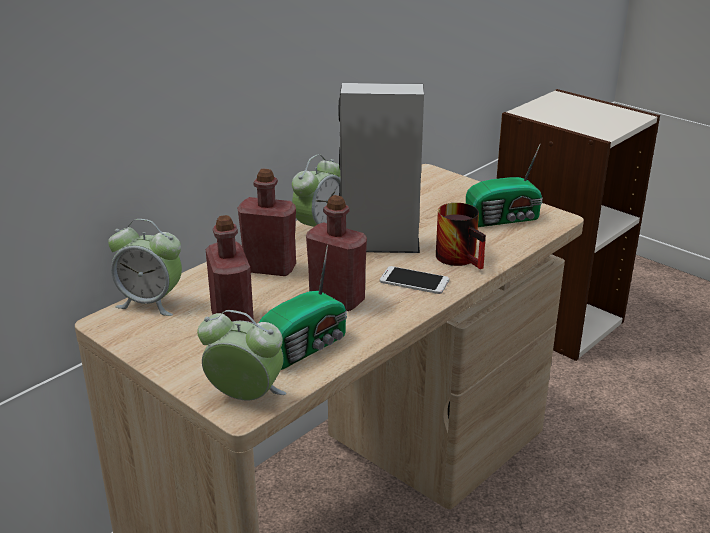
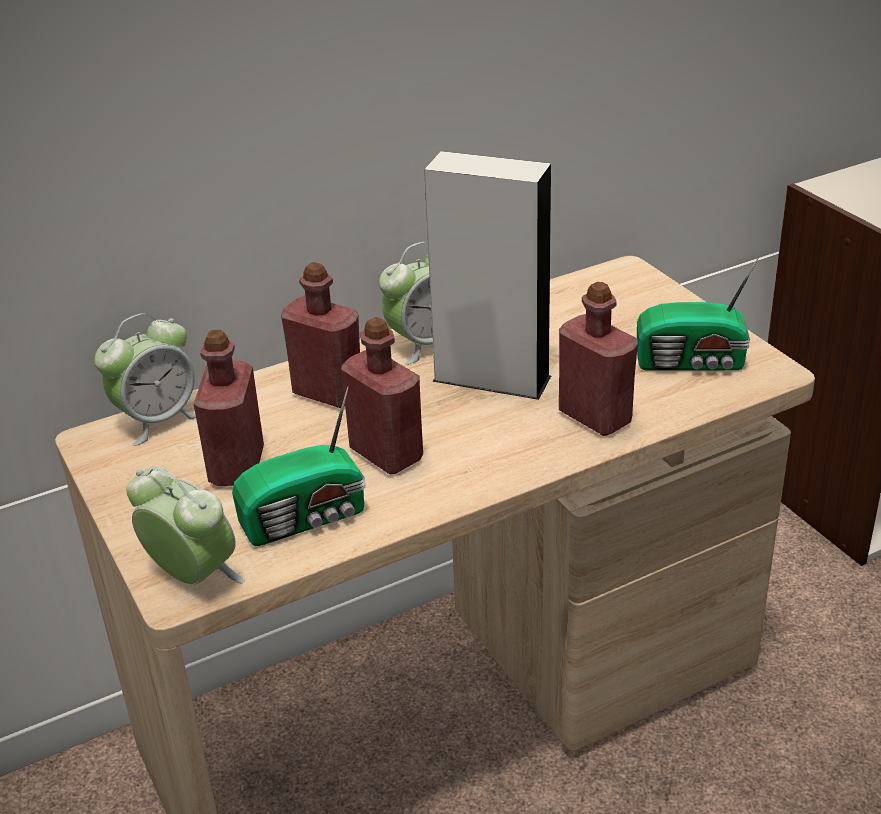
camera: 20 degrees right, 5 degrees up
alarm clock [108,219,182,316] -> alarm clock turned 75 degrees counterclockwise [94,313,196,446]
phone [380,266,450,294] -> none
mug [436,203,486,269] -> red bottle [559,282,638,436]

